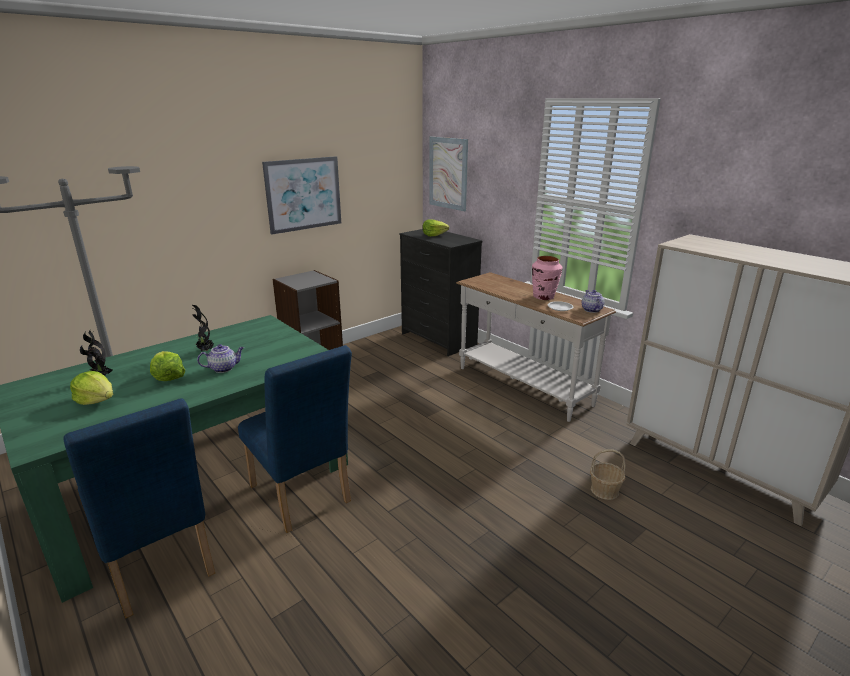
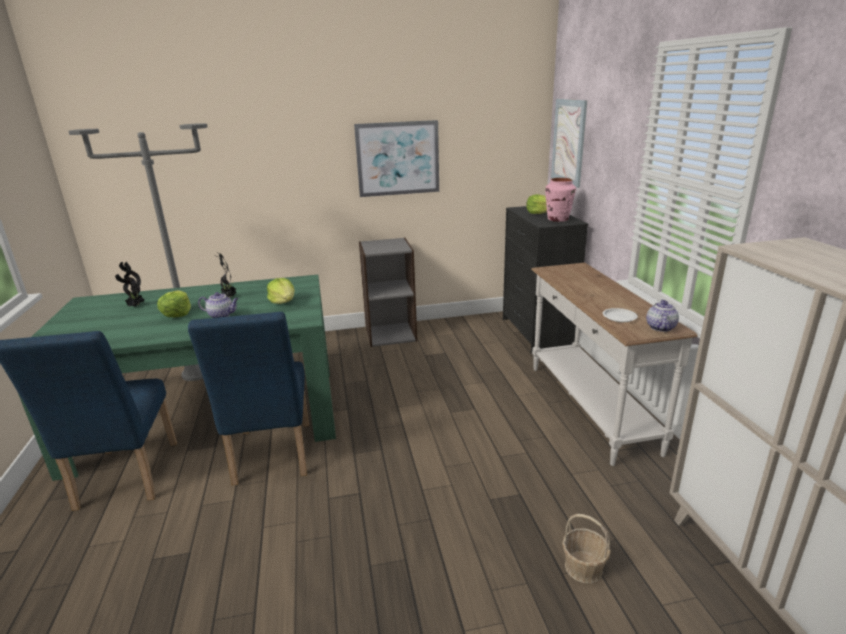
camera: 30 degrees right, 0 degrees up
lettuce [70,371,113,405] -> lettuce moved to [267,278,295,304]
pink vase [532,256,563,300] -> pink vase moved to [545,178,576,222]

